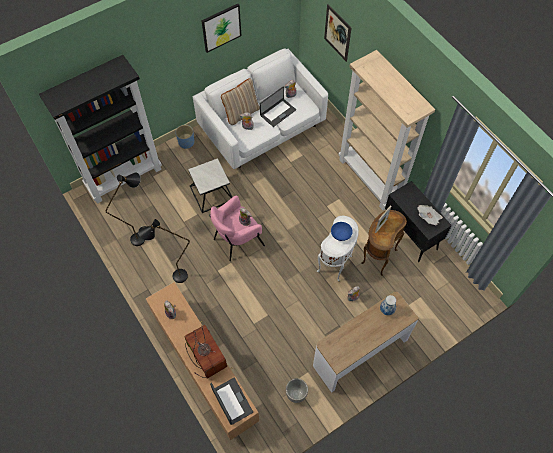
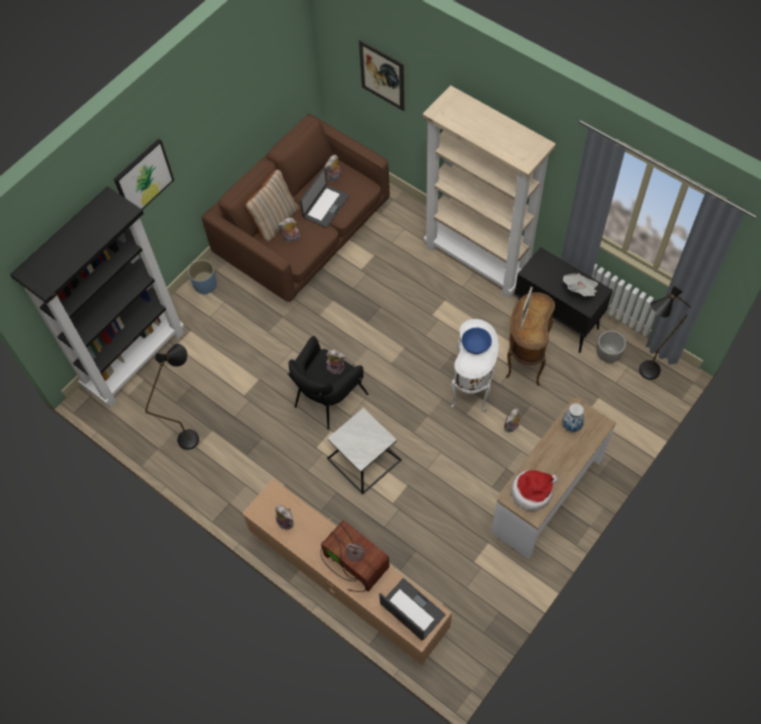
camera: 15 degrees left, 0 degrees up
black floor lamp [138,219,190,283] -> black floor lamp moved to [639,286,691,380]
side table [188,158,232,213] -> side table moved to [327,408,402,494]
white sofa [193,48,328,169] -> brown sofa [201,113,390,302]
picture [201,4,241,53] -> picture moved to [114,139,174,210]
pink armchair [209,196,265,261] -> black armchair [288,336,368,430]
planter [286,378,308,403] -> planter moved to [597,330,626,363]
none -> hat [511,470,558,511]

